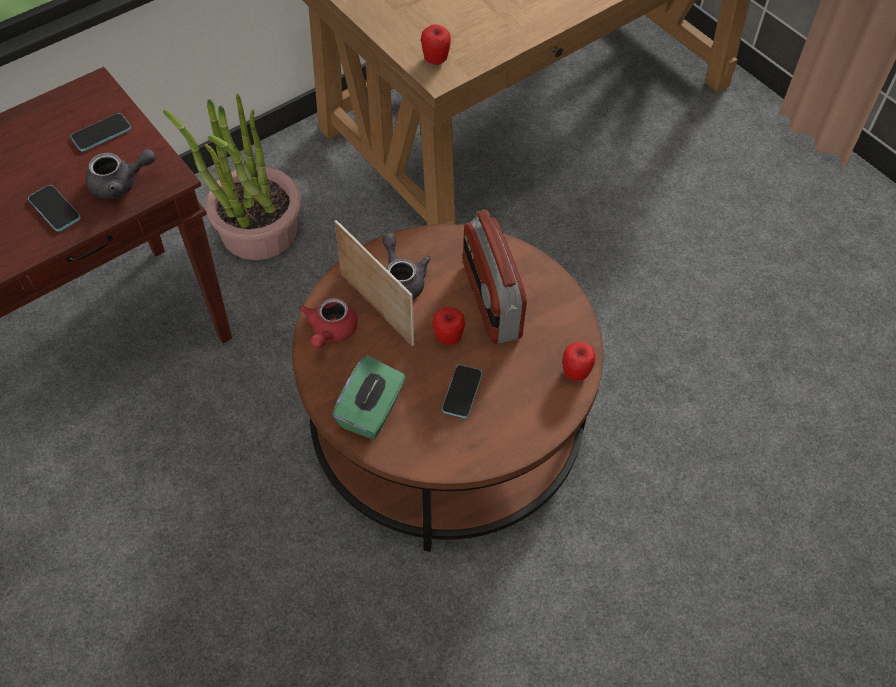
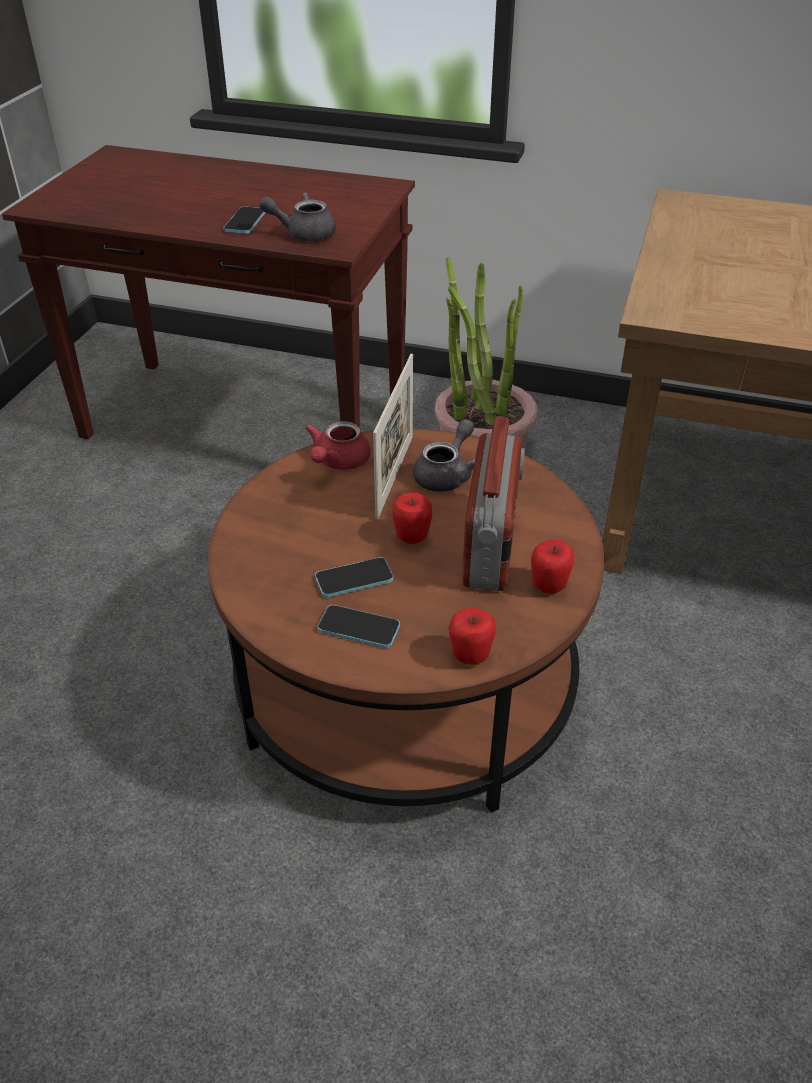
camera: 55 degrees right, 15 degrees down
phone [71,113,131,152] -> phone moved to [317,605,400,648]
grey teapot [85,149,156,199] -> grey teapot turned 135 degrees clockwise [259,193,336,241]
red teapot [299,298,358,349] -> red teapot turned 45 degrees counterclockwise [305,421,371,470]
green tissue box [332,355,405,440] -> none
apple [421,24,451,65] -> apple moved to [531,540,574,594]
radio [463,209,527,344] -> radio turned 150 degrees clockwise [462,416,525,591]

